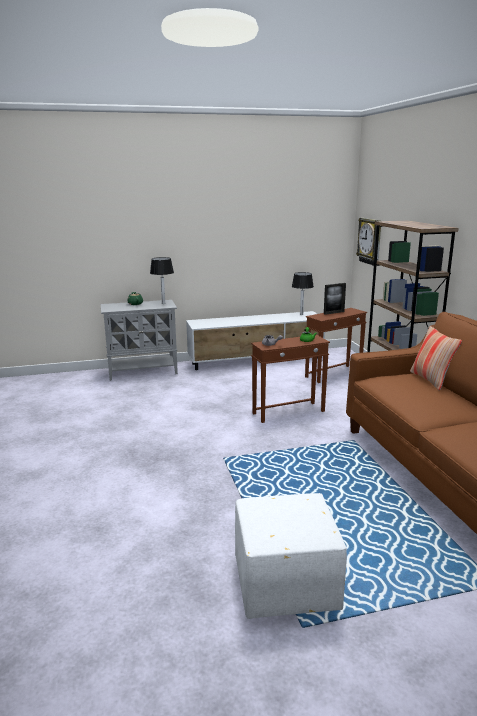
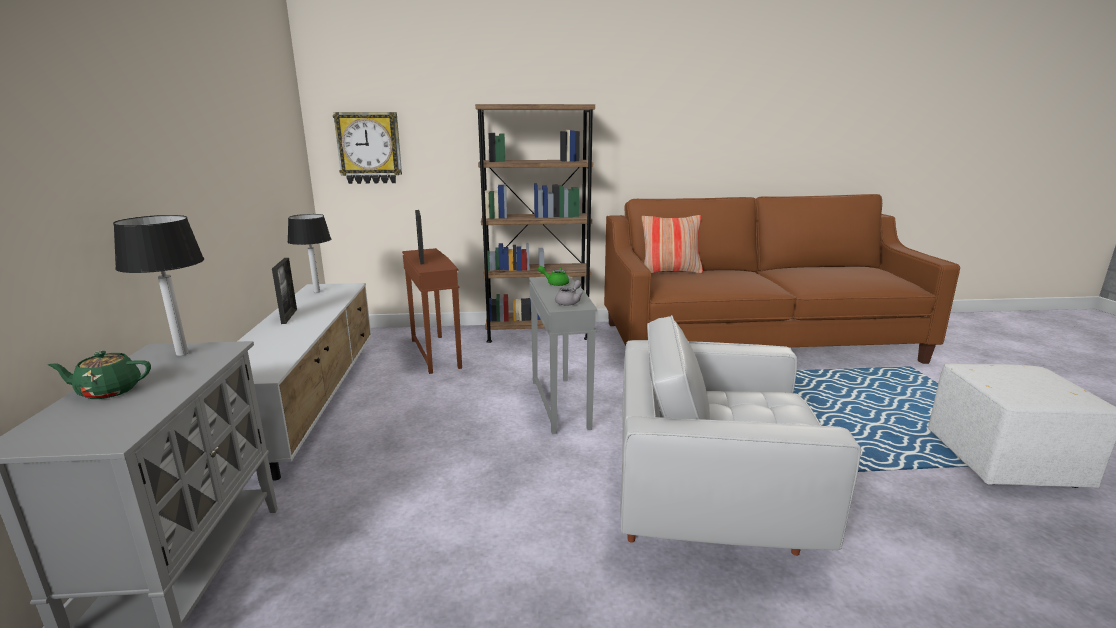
camera: 80 degrees left, 0 degrees up
brown side table [251,335,330,423] -> grey side table [529,275,598,434]
none -> picture frame [272,258,297,324]
none -> white armchair [620,315,861,556]

